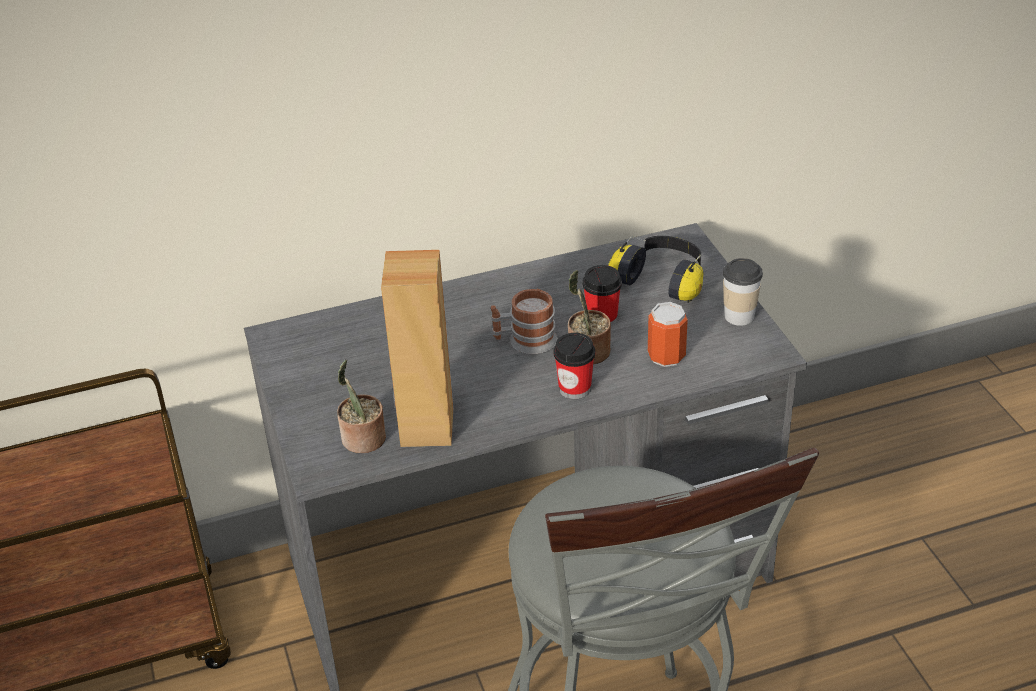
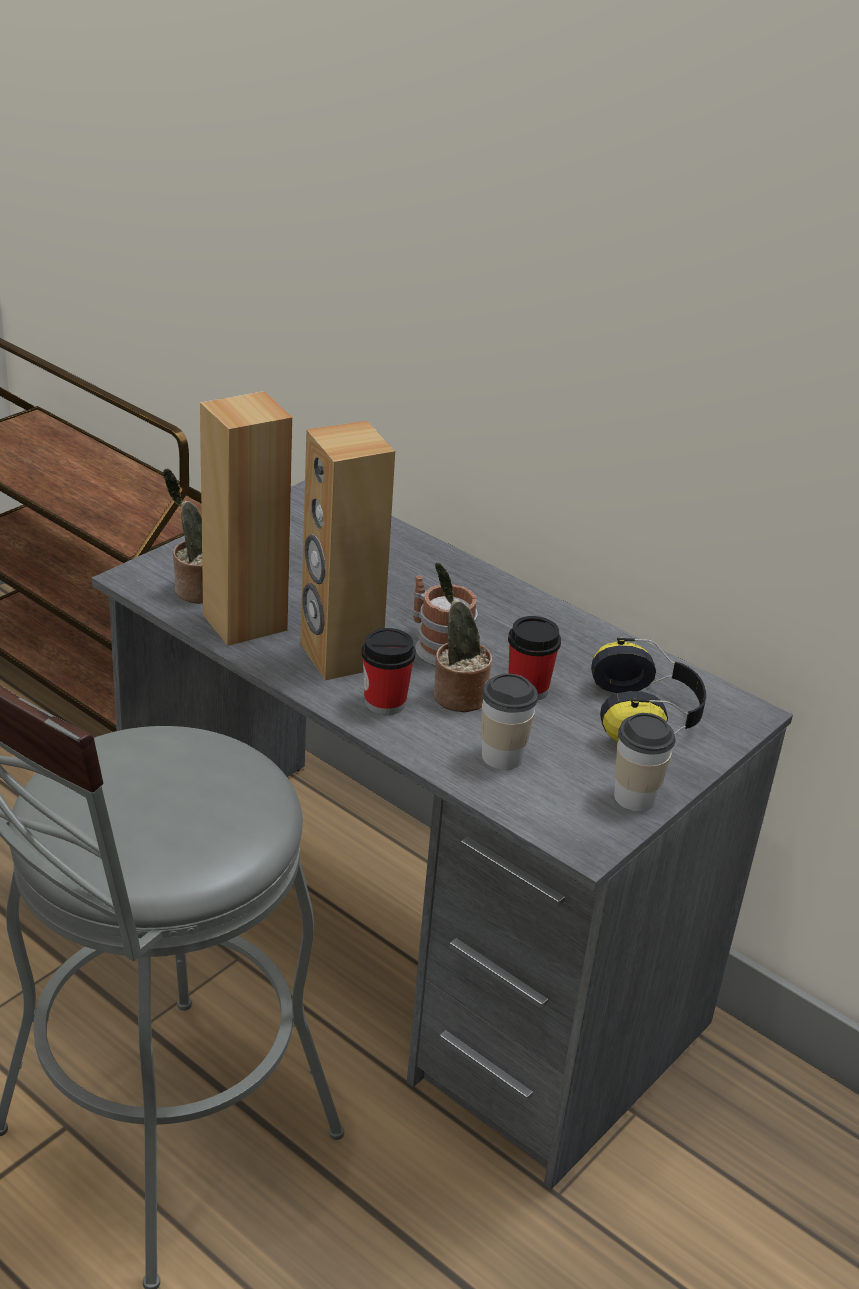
camera: 55 degrees right, 5 degrees down
can [648,302,688,367] -> cup [481,673,538,770]
none -> brown speaker [300,421,395,680]

